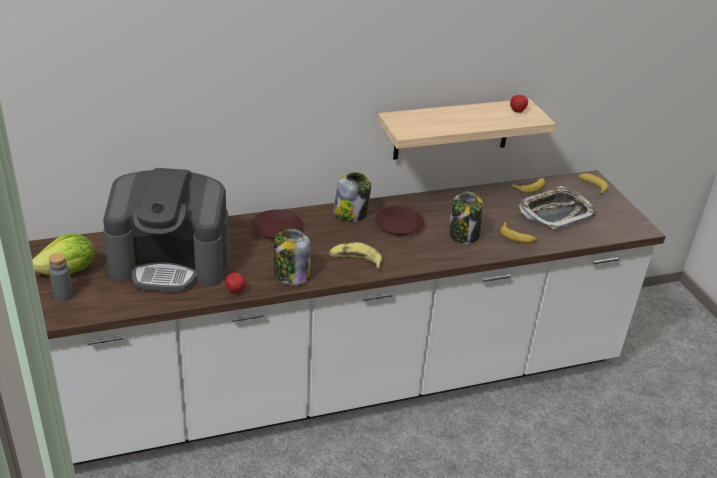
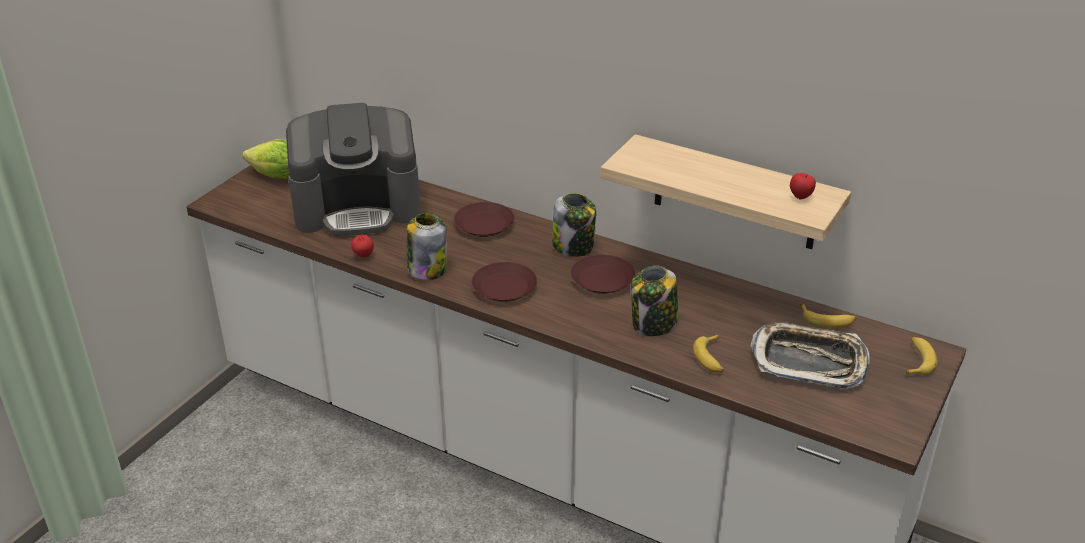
camera: 50 degrees right, 0 degrees up
grey bottle [49,253,73,302] -> none
coffee machine [103,168,230,291] -> coffee machine turned 60 degrees counterclockwise [286,103,421,236]
banana [329,242,382,269] -> brown plate [472,262,537,302]

